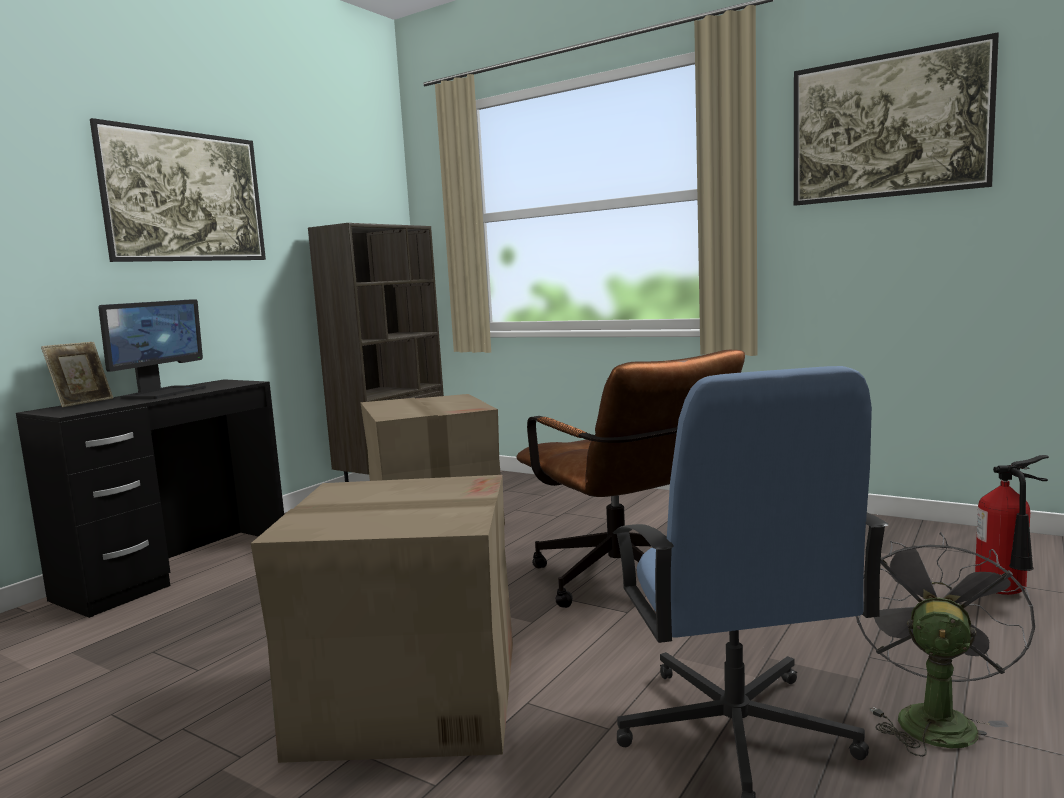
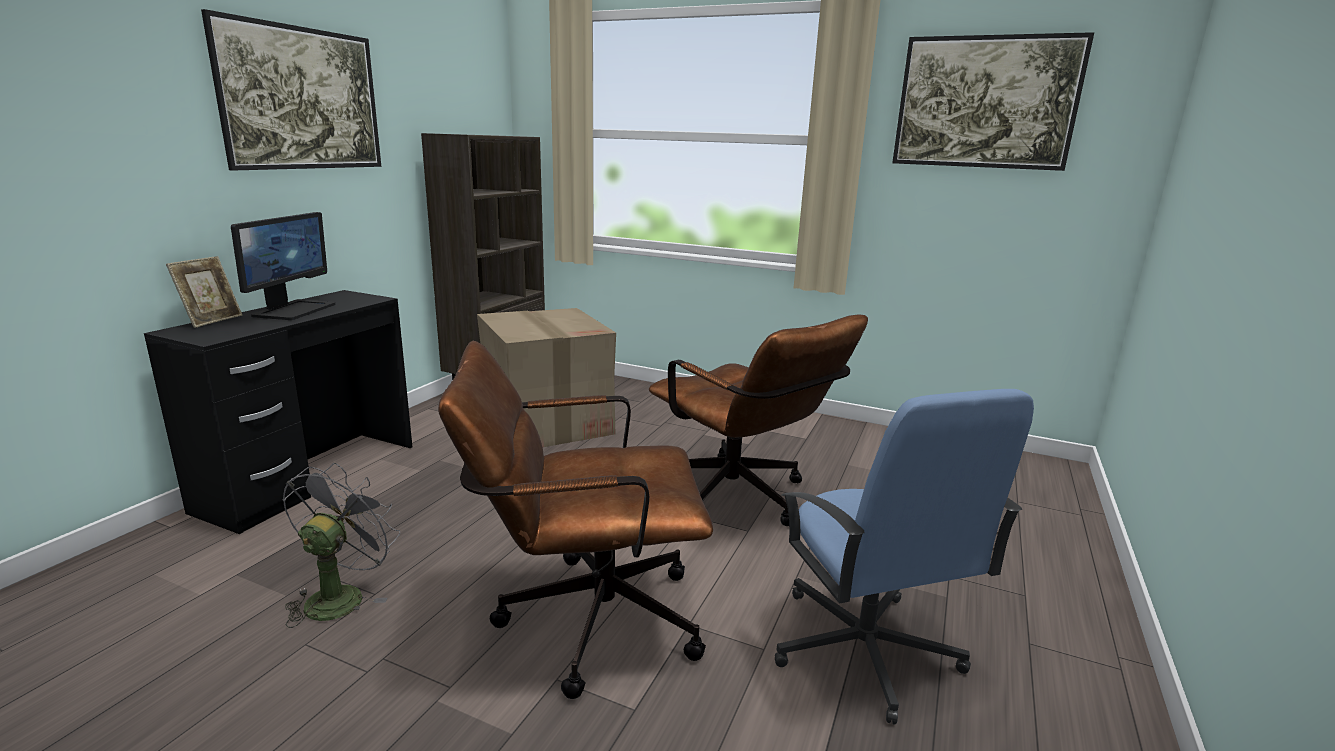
camera: 10 degrees left, 10 degrees up
cardboard box [251,475,513,763] -> brown office chair [438,341,713,699]
grey fan [856,532,1035,757] -> grey fan moved to [282,463,400,628]
fire extinguisher [975,455,1049,595] -> none

